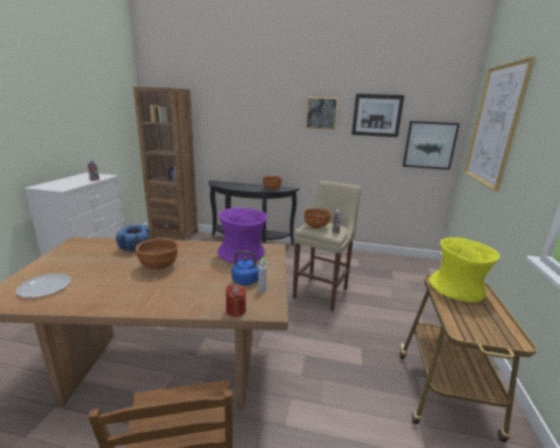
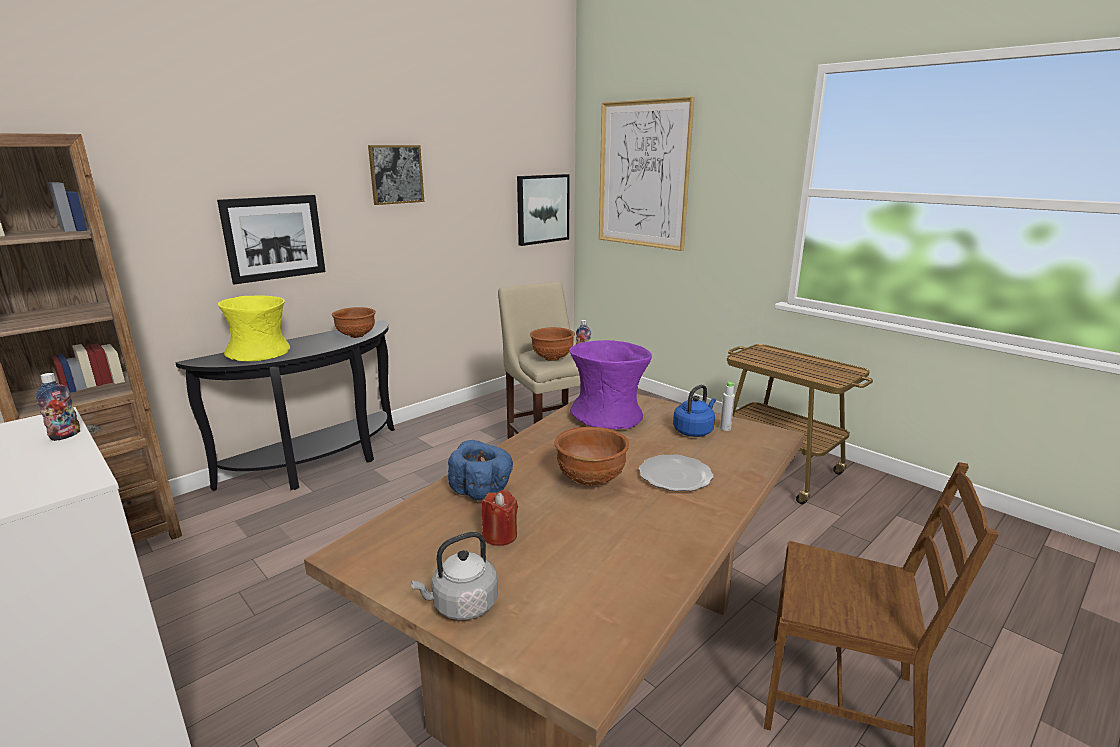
camera: 55 degrees left, 0 degrees up
plate [15,273,72,298] -> plate moved to [639,455,714,491]
red candle [226,285,246,317] -> red candle moved to [482,490,518,546]
picture [352,94,404,137] -> picture moved to [217,195,326,284]
yellow vase [429,237,500,302] -> yellow vase moved to [218,296,290,361]
none -> grey kettle [411,532,498,620]

